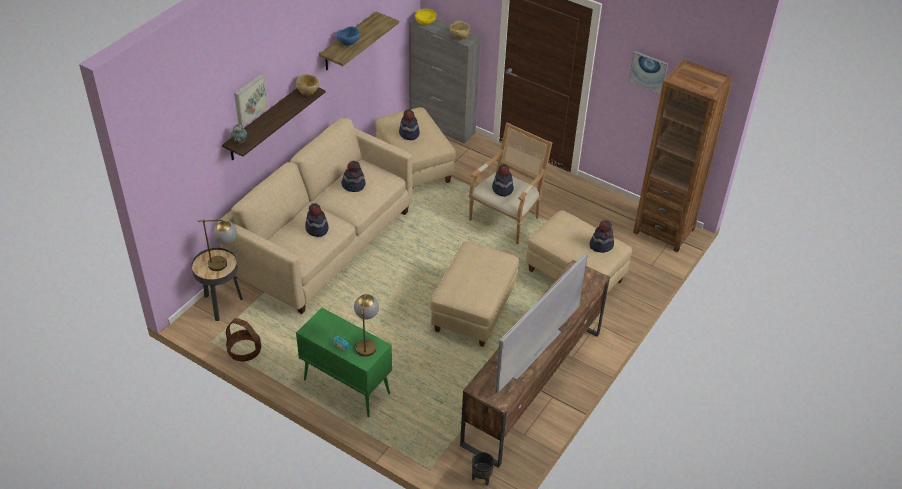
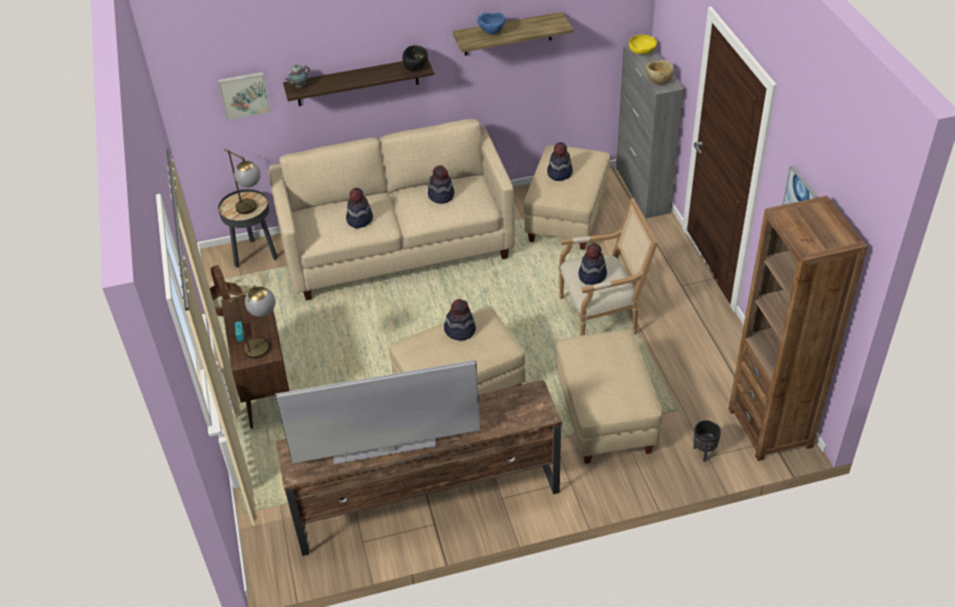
camera: 45 degrees right, 0 degrees up
picture [234,74,268,126] -> picture moved to [218,72,271,120]
beige bowl [296,74,319,96] -> black bowl [403,45,428,71]
green cabinet [296,308,392,417] -> brown cabinet [221,295,289,429]
black planter [472,452,494,486] -> black planter moved to [693,420,721,462]
hat [590,220,614,253] -> hat moved to [444,299,476,340]

